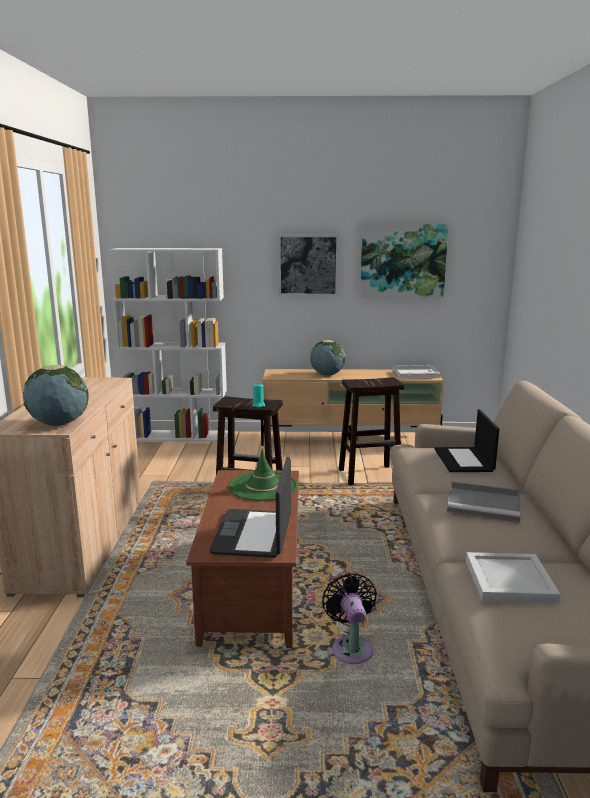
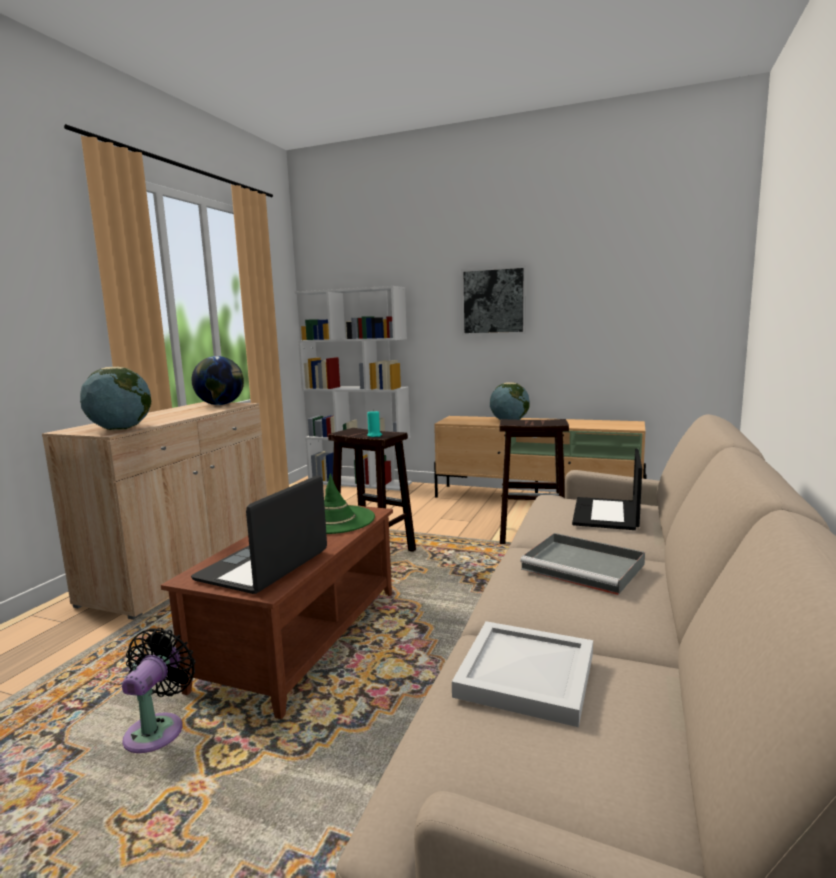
camera: 20 degrees right, 5 degrees down
black fan [322,573,377,664] -> black fan moved to [122,628,195,753]
picture [360,224,449,298] -> none
white tray [392,365,440,379] -> none
none -> globe [192,356,244,405]

